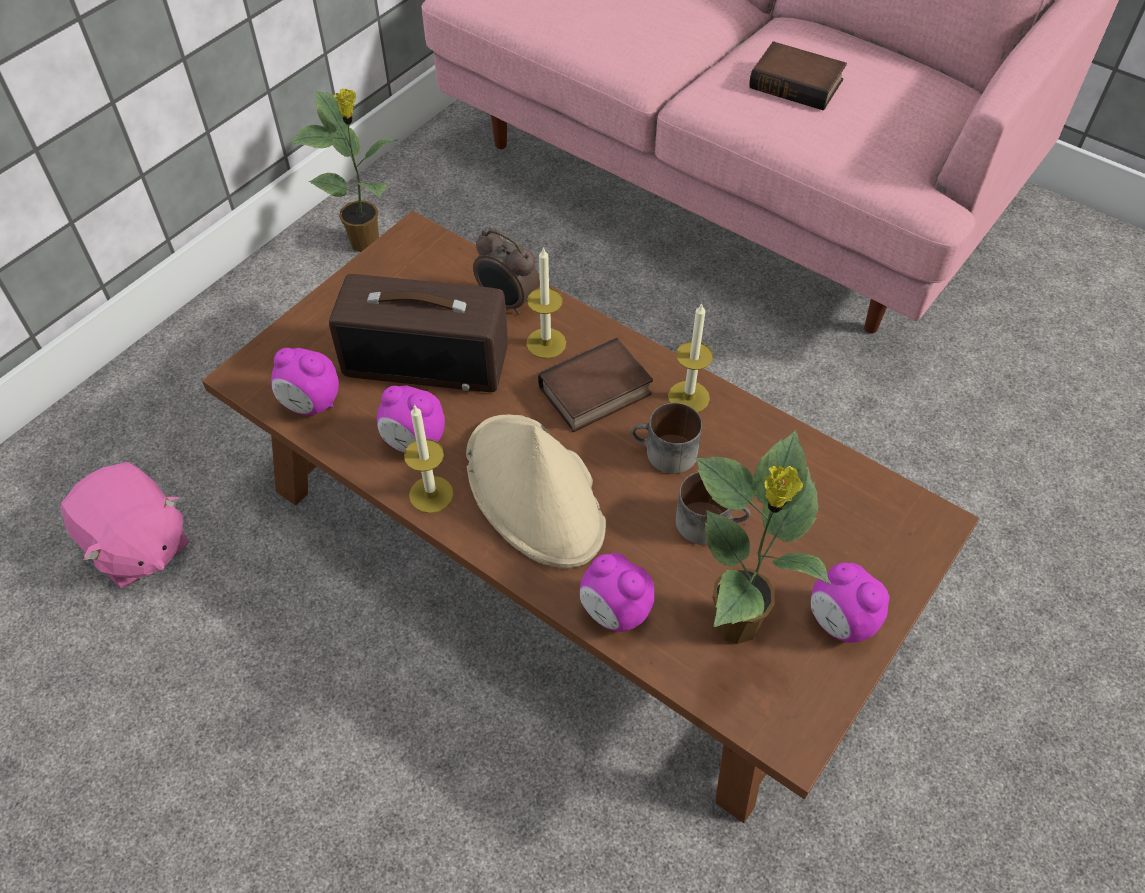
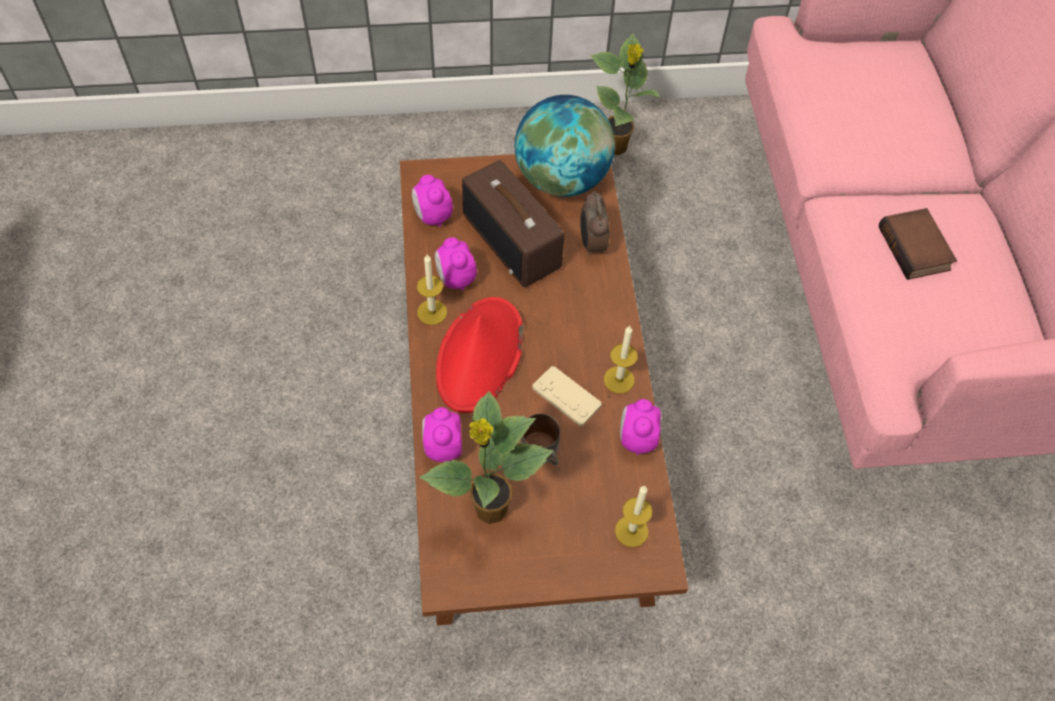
camera: 45 degrees right, 5 degrees up
pink plush toy [61,462,189,588] -> none
beige hat [466,414,606,568] -> red hat [436,297,523,413]
candle [526,247,566,359] -> candle moved to [615,486,652,547]
book [538,338,653,432] -> none
mug [631,403,702,474] -> beige game controller [532,366,602,426]
alarm clock [811,563,890,643] -> alarm clock moved to [620,399,661,455]
none -> globe [515,95,615,197]

